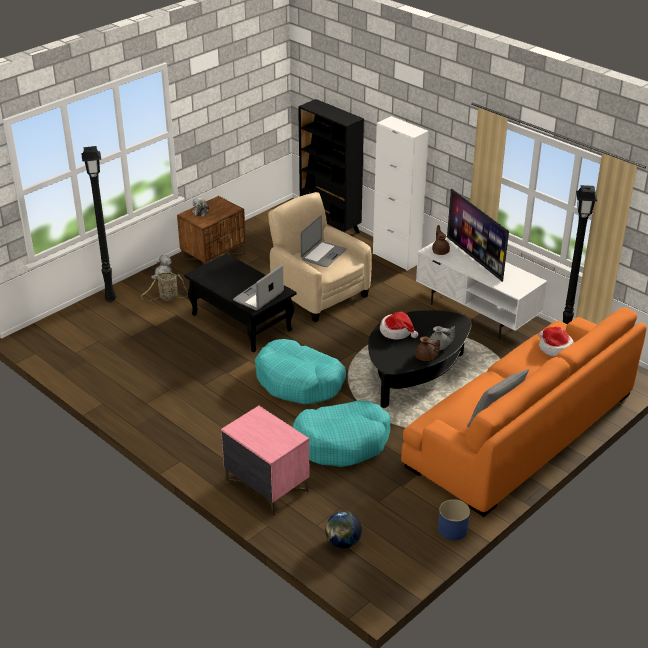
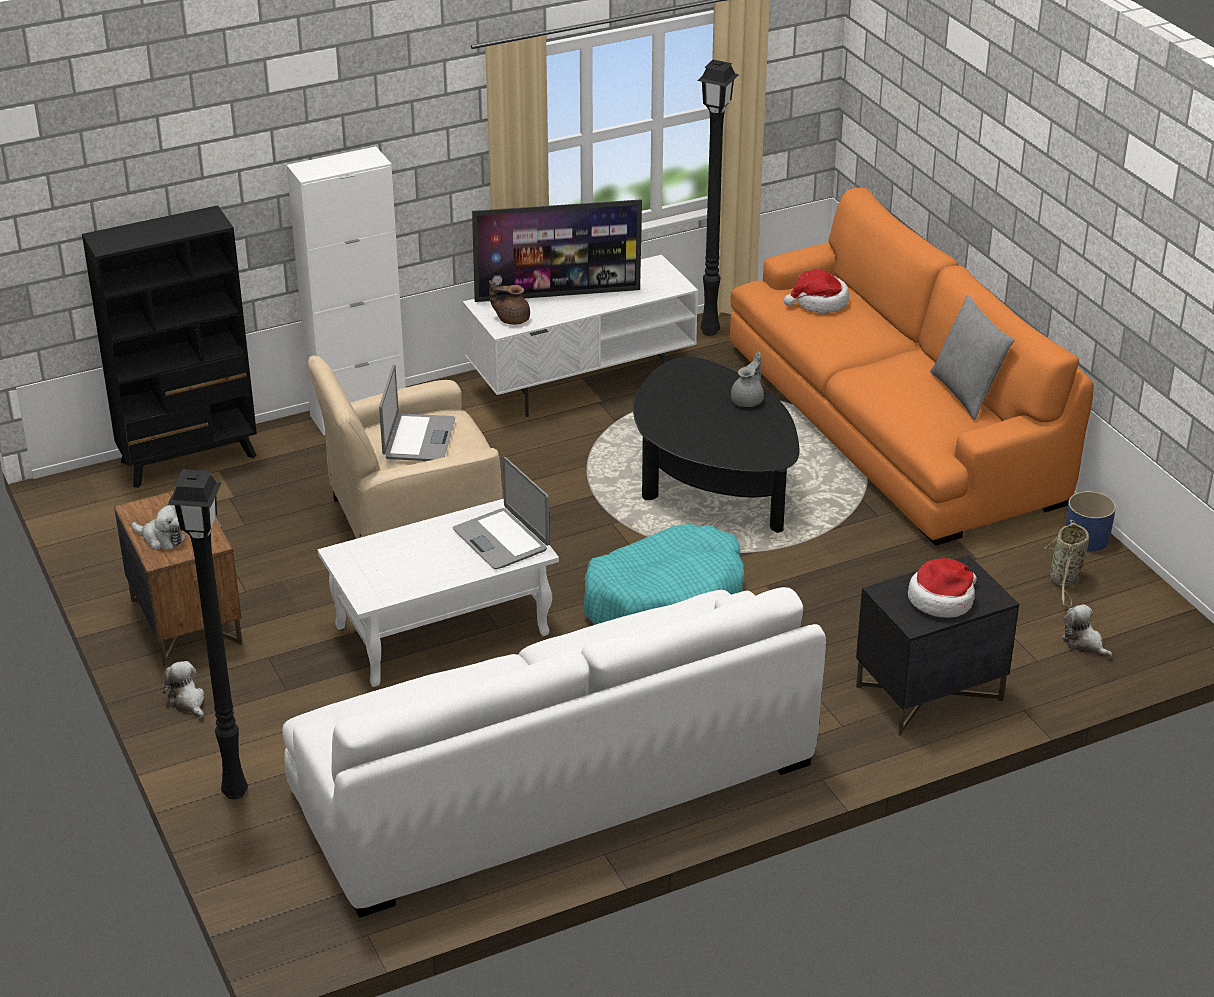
camera: 70 degrees left, 0 degrees up
basket [141,272,188,301] -> basket moved to [1045,520,1089,607]
black coffee table [184,253,296,352] -> white coffee table [318,499,559,687]
pink nightstand [221,406,310,517] -> black nightstand [856,555,1019,736]
turquoise dog bed [293,400,391,467] -> none
laptop [300,215,346,267] -> laptop turned 45 degrees clockwise [379,365,455,461]
globe [325,511,362,549] -> plush toy [1062,604,1112,658]
hat [380,312,418,339] -> hat moved to [908,558,977,618]
brown teapot [415,337,440,361] -> none
none -> white sofa [282,587,826,918]

